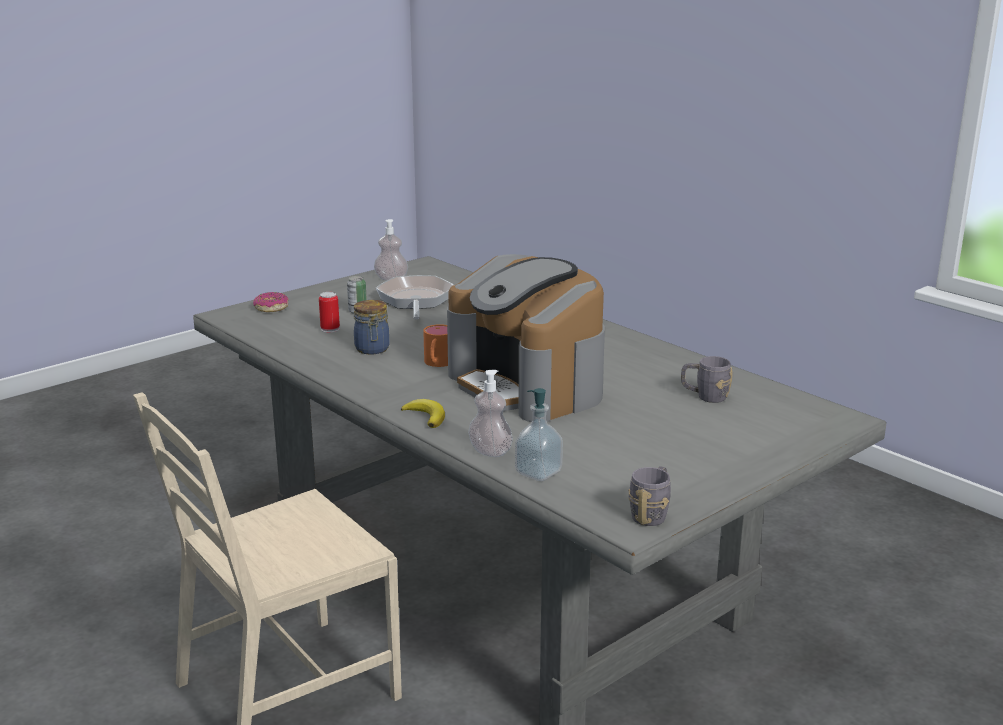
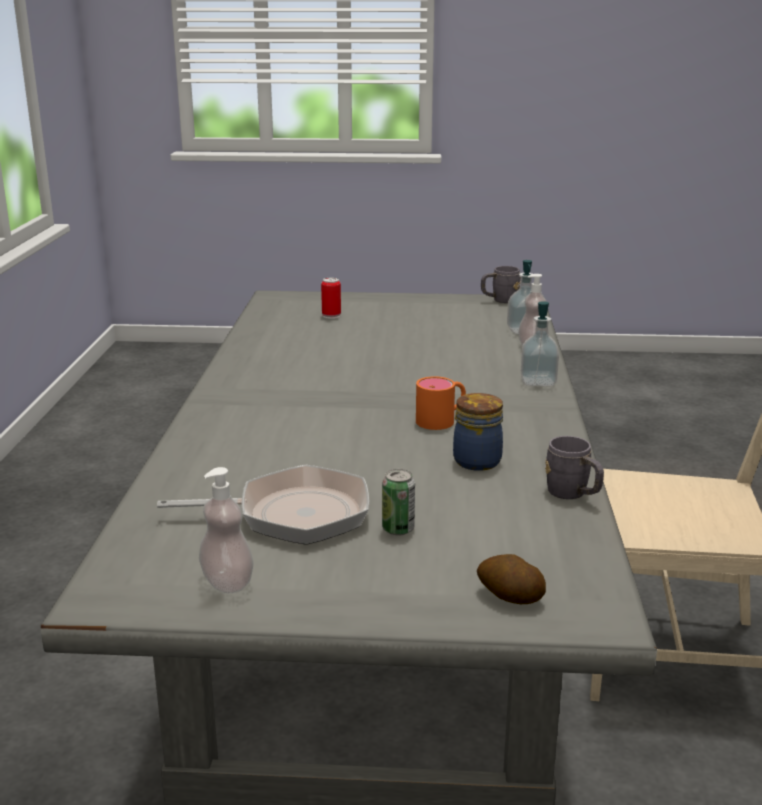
camera: 135 degrees left, 0 degrees up
donut [253,292,289,312] -> potato [477,554,546,604]
can [319,292,340,333] -> can moved to [321,278,341,319]
frying pan [376,275,454,320] -> frying pan turned 135 degrees counterclockwise [157,464,370,545]
banana [401,399,445,428] -> soap dispenser [521,301,559,386]
coffee machine [447,254,605,422] -> none
grey mug [681,356,733,403] -> grey mug moved to [545,436,604,499]

